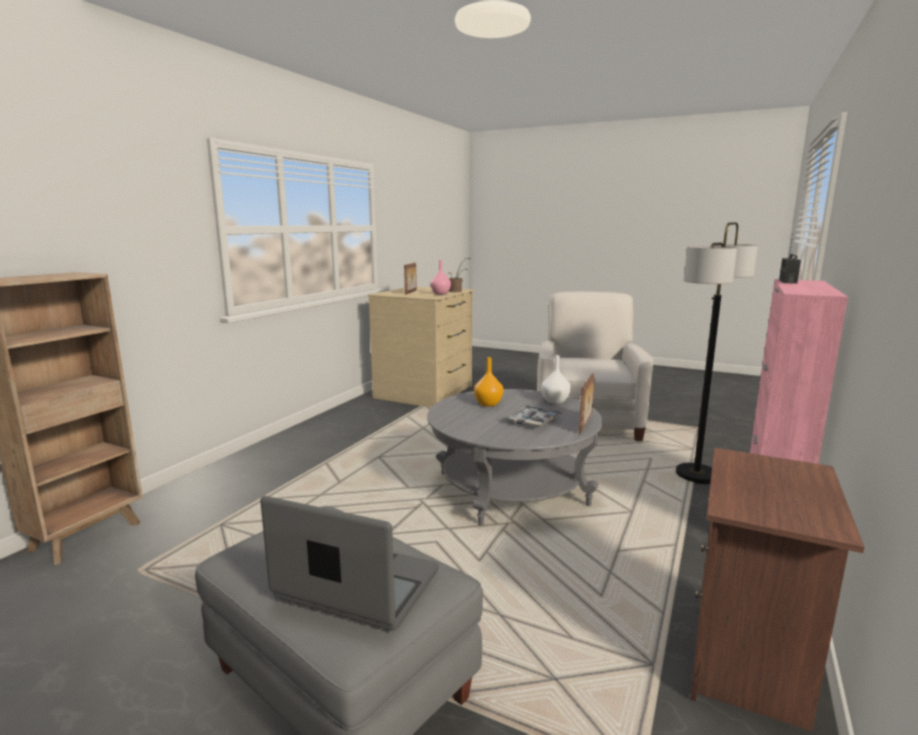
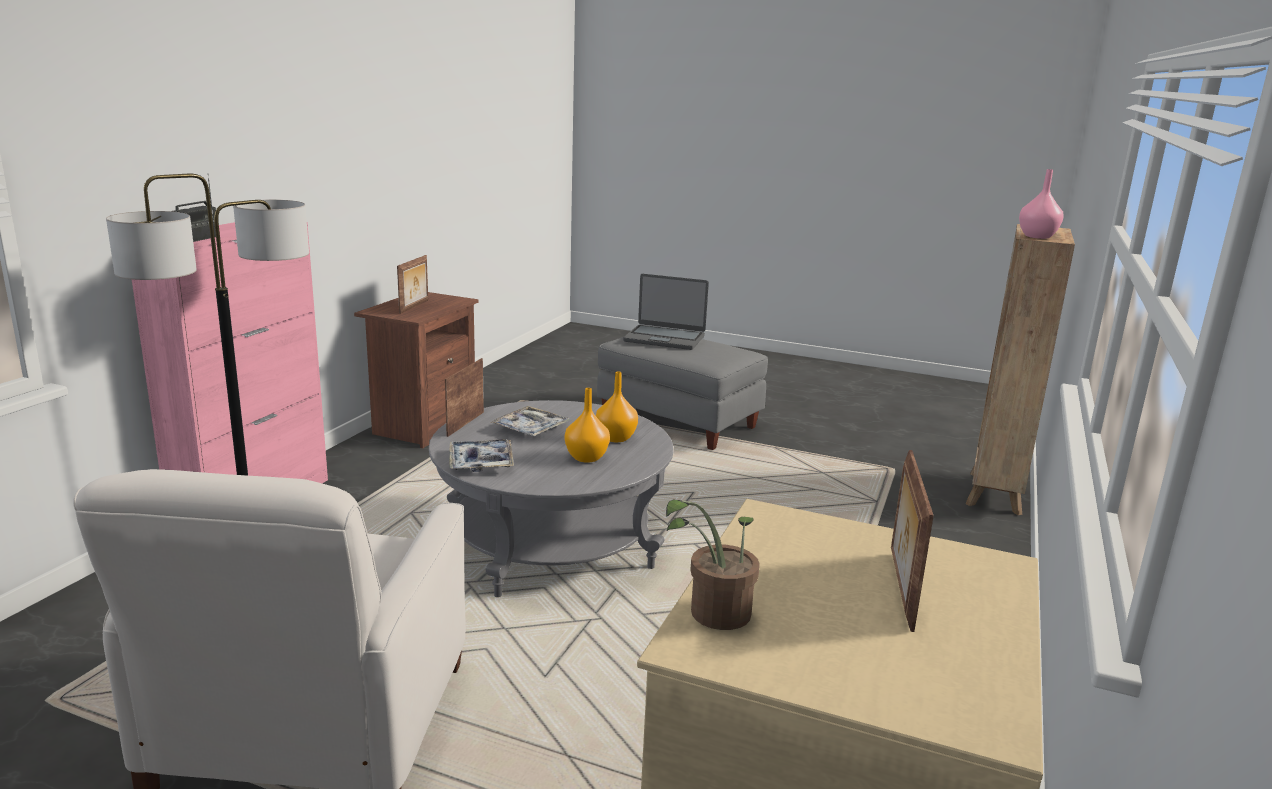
camera: 175 degrees right, 5 degrees up
pink vase [430,260,451,295] -> pink vase moved to [1019,169,1063,239]
white vase [541,355,571,404] -> tray [449,439,514,472]
none -> picture frame [397,255,428,314]
none -> orange vase [596,371,638,442]

